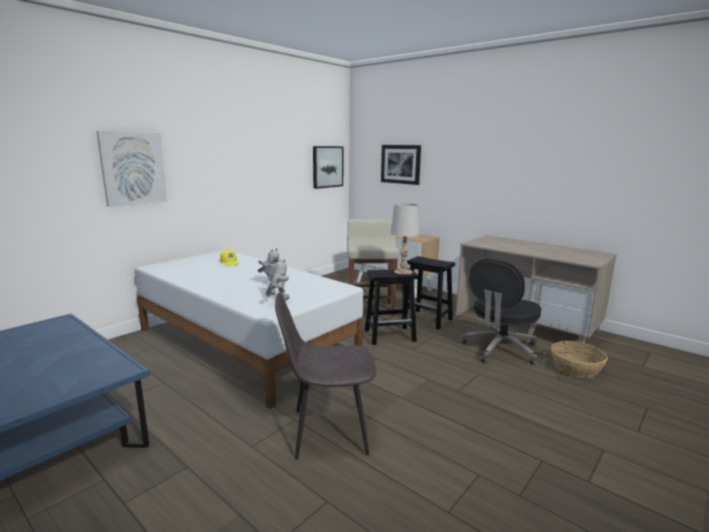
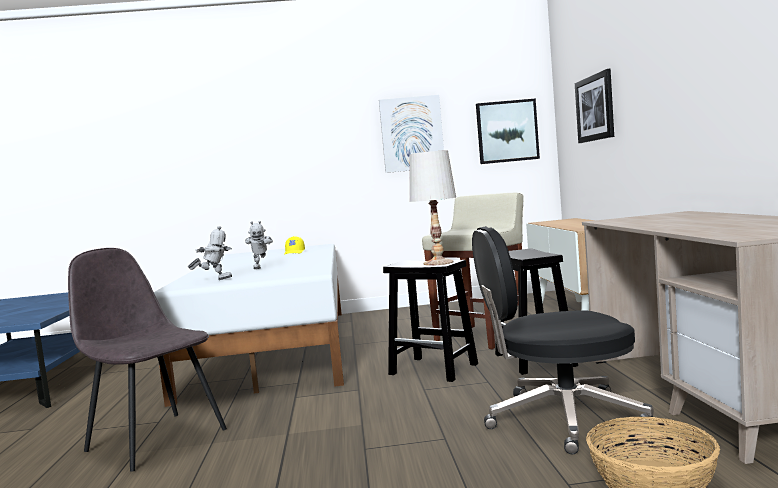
camera: 45 degrees right, 10 degrees down
picture [96,131,167,207] -> picture moved to [379,95,444,173]

